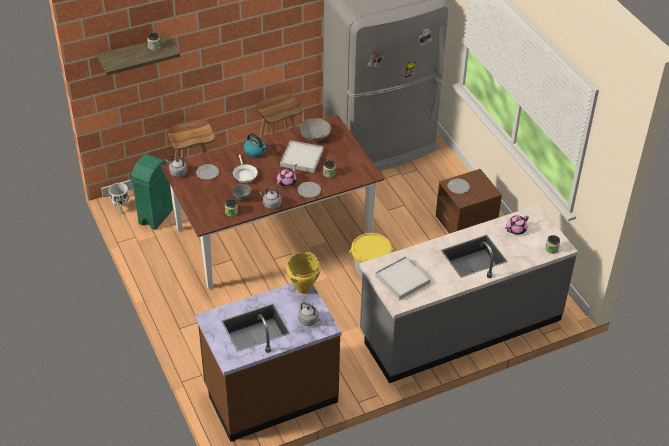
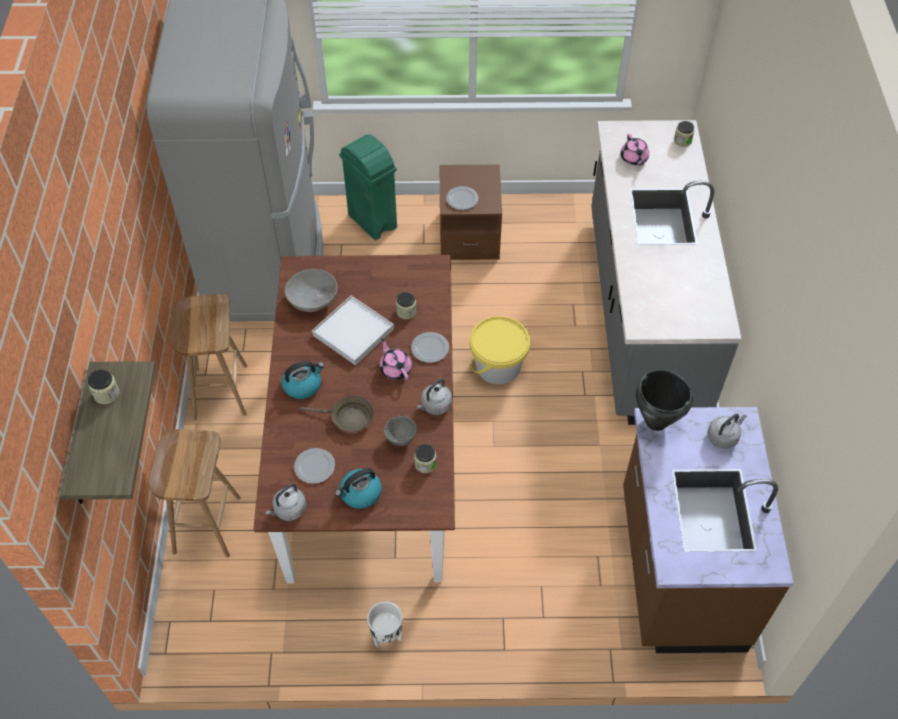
camera: 65 degrees left, 10 degrees up
white planter [109,183,129,214] -> white planter moved to [367,601,403,647]
green trash can [130,154,173,230] -> green trash can moved to [339,134,397,240]
white frying pan [233,155,258,183] -> brown frying pan [300,395,374,432]
yellow cooking pot [286,252,320,294] -> black cooking pot [636,369,693,431]
white tray [375,256,431,300] -> none
none -> kettle [335,468,382,509]

